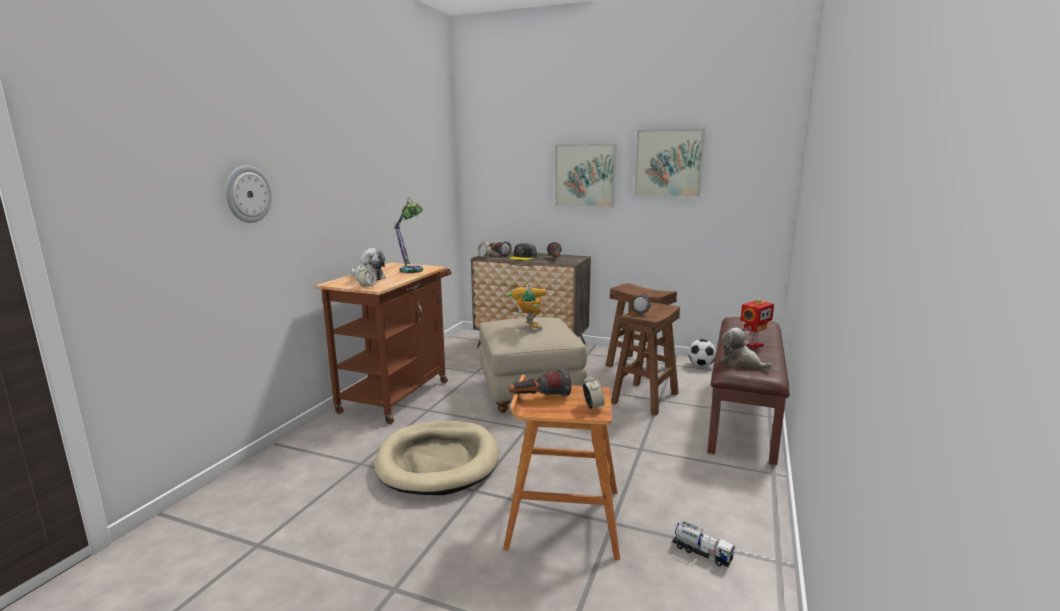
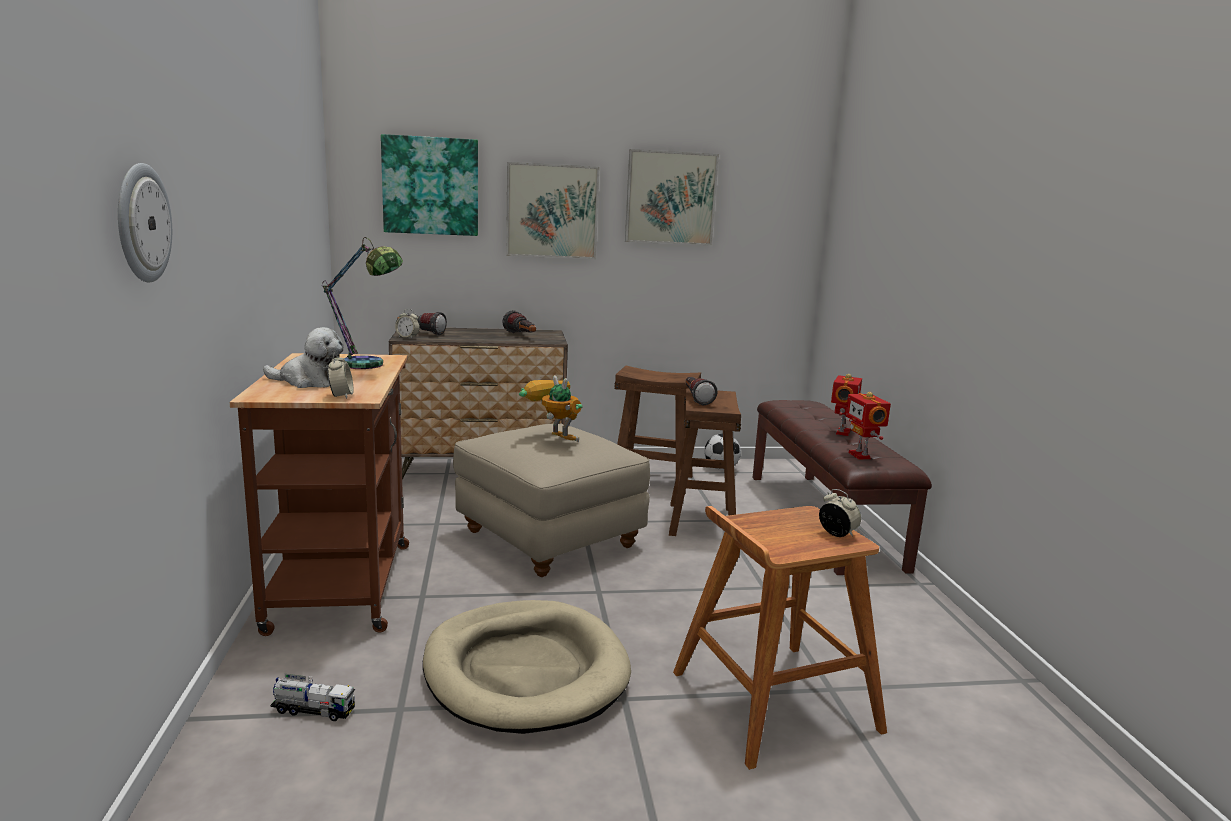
camera: 30 degrees left, 0 degrees up
flashlight [508,369,571,396] -> none
grey cap [510,243,537,260] -> none
toy truck [672,521,735,567] -> toy truck moved to [270,674,355,721]
plush toy [720,328,773,371] -> toy robot [845,392,891,459]
none -> picture [381,134,478,236]

